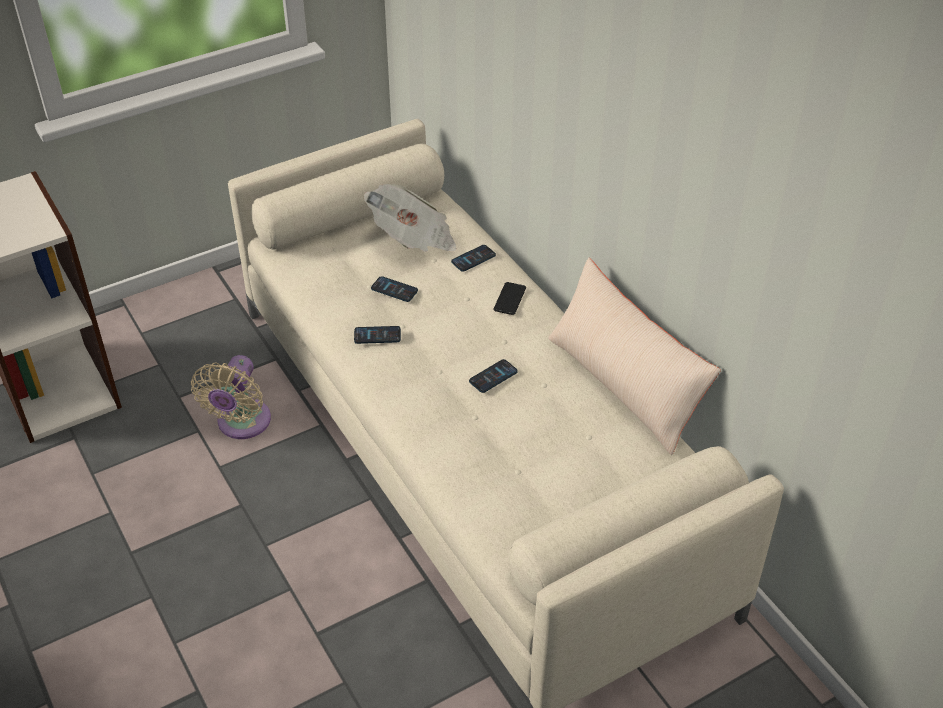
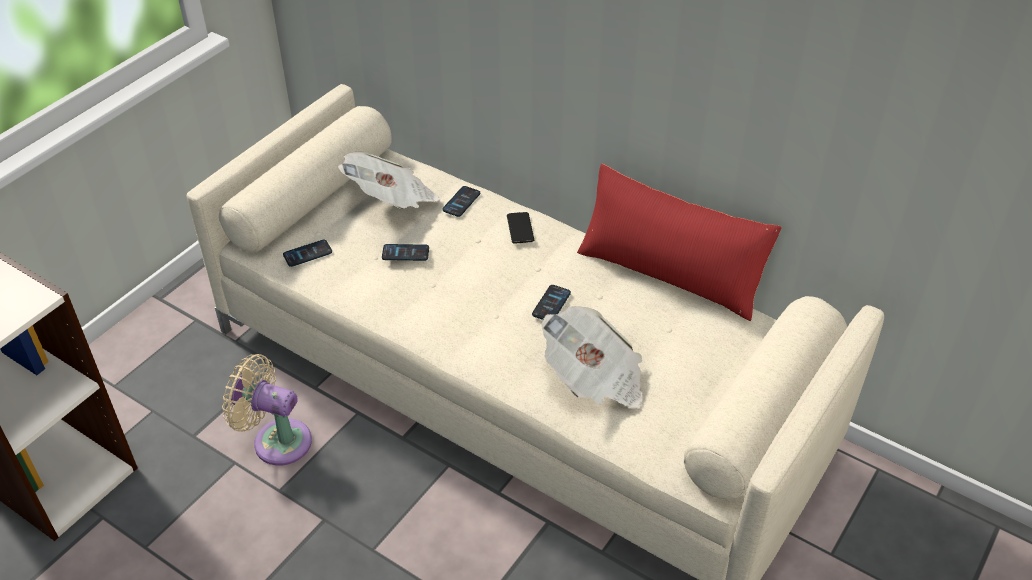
camera: 25 degrees left, 0 degrees up
beige fan [191,355,271,439] -> beige fan turned 120 degrees clockwise [222,354,312,466]
phone [354,326,401,344] -> phone moved to [283,239,332,267]
beige pillow [548,258,721,455] -> red pillow [577,164,782,321]
none -> newspaper [542,306,642,408]

